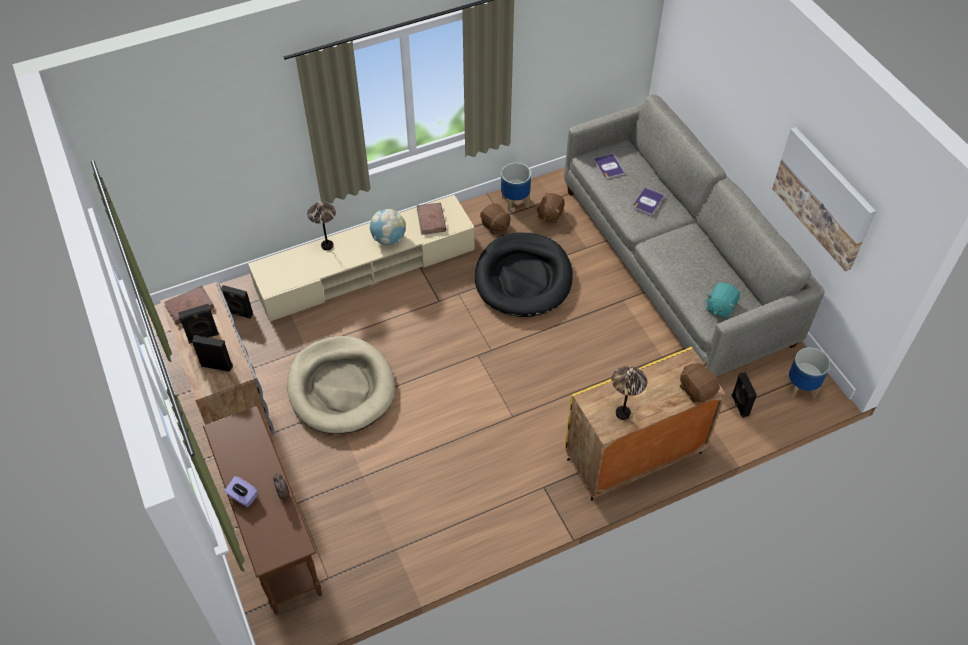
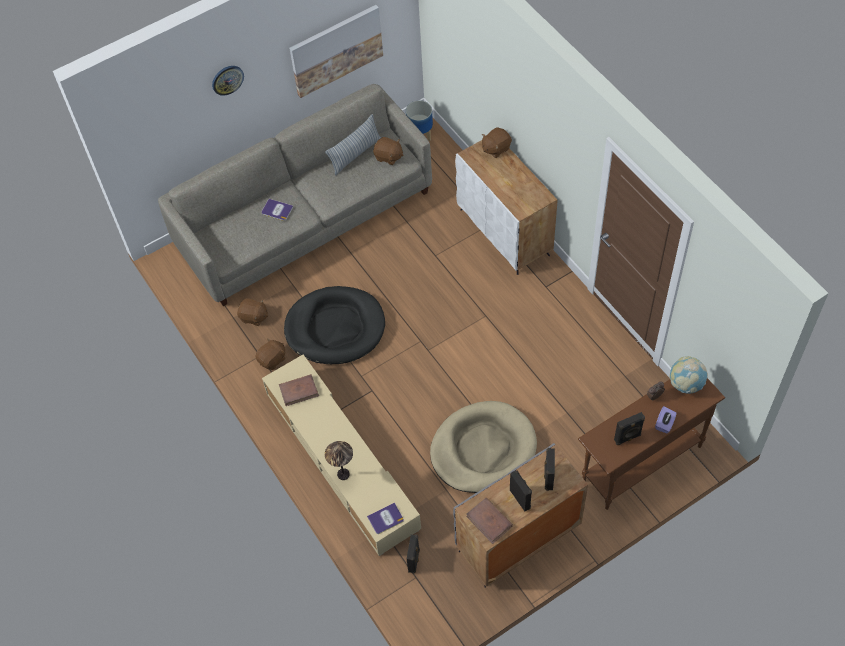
camera: 95 degrees left, 5 degrees up
globe [370,209,406,245] -> globe moved to [670,356,708,394]
planter [501,163,531,212] -> none
yellow cabinet [565,346,725,501] -> white cabinet [455,140,558,275]
book [594,153,625,179] -> book moved to [367,502,404,534]
table lamp [612,366,647,420] -> none
turquoise plush toy [706,283,740,318] -> brown plush toy [373,137,403,165]
black speaker [731,372,757,418] -> black speaker moved to [614,412,645,445]
none -> wall clock [212,66,244,96]
none -> pillow [325,114,381,176]

